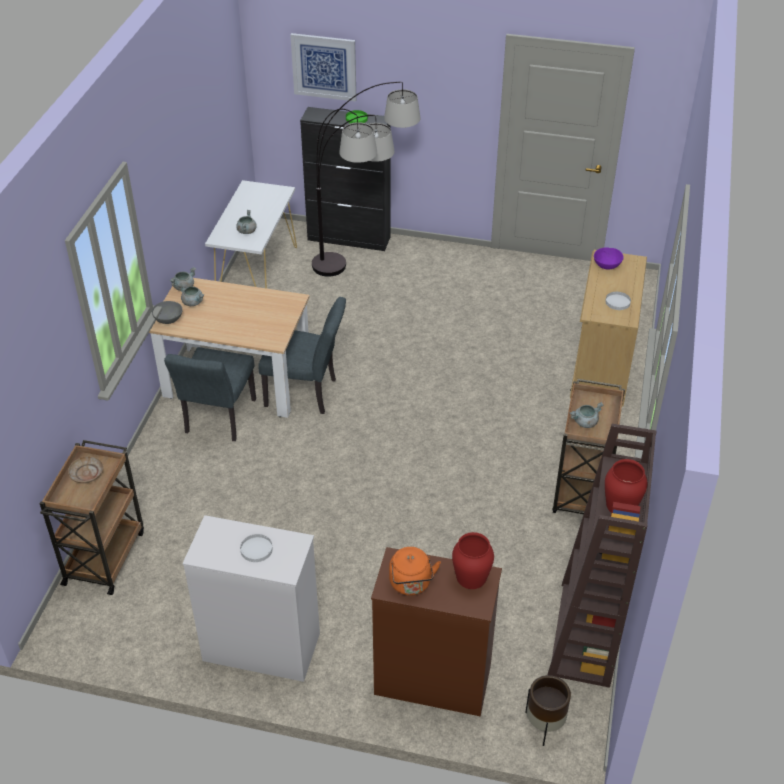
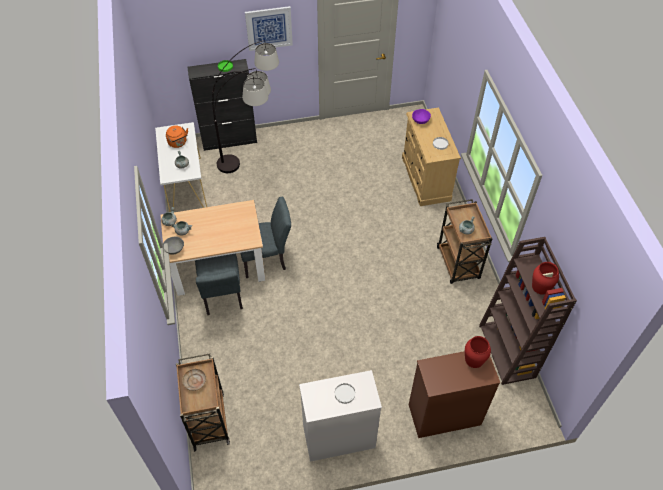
camera: 25 degrees left, 10 degrees up
picture [290,33,357,101] -> picture moved to [245,6,293,51]
orange kettle [389,547,441,596] -> orange kettle moved to [166,125,188,148]
brown planter [525,675,571,746] -> none

